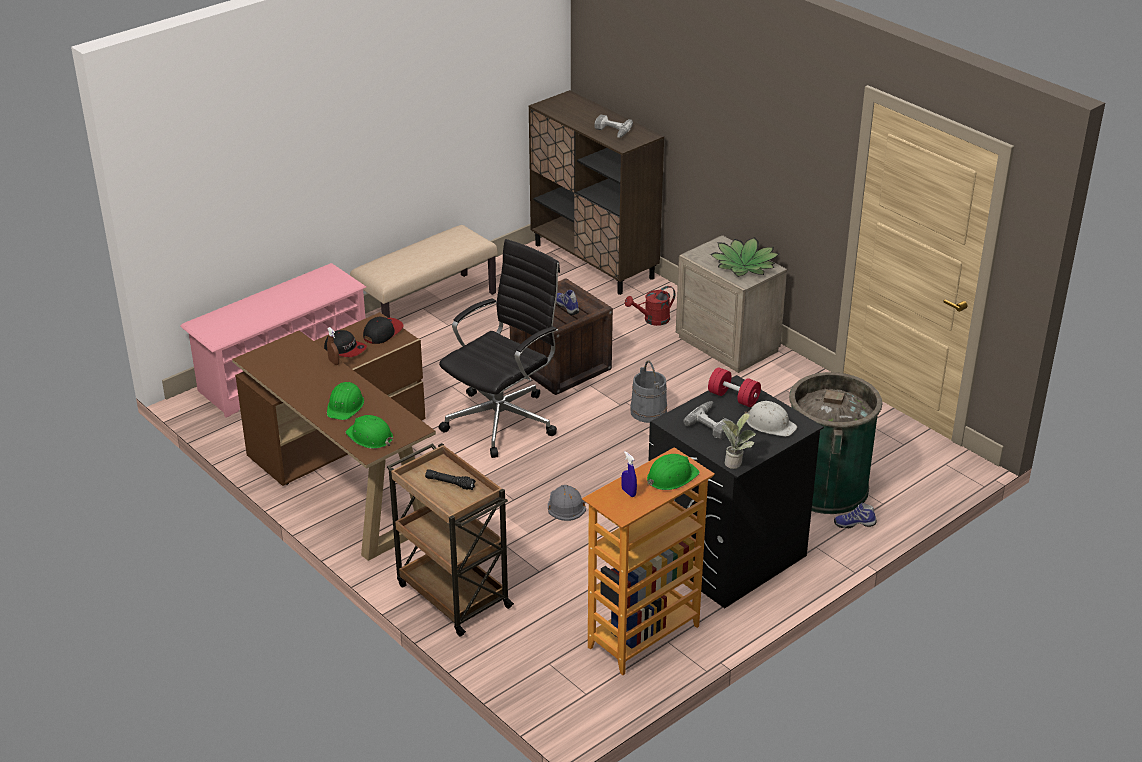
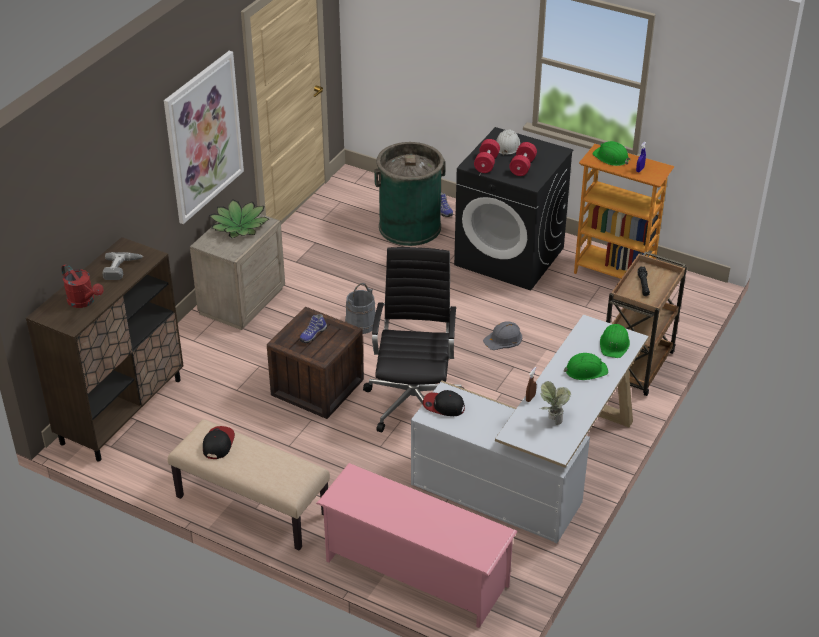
camera: 110 degrees left, 5 degrees up
brown desk [232,312,436,561] -> white desk [411,314,649,543]
cap [324,330,367,357] -> cap moved to [203,426,235,459]
black office chair [439,239,560,458] -> black office chair turned 75 degrees clockwise [363,247,465,432]
red watering can [625,286,676,326] -> red watering can moved to [61,264,104,308]
power drill [683,401,731,440] -> red dumbbell [509,142,537,176]
potted plant [722,413,756,469] -> potted plant moved to [540,381,571,425]
none -> picture [164,51,244,224]

